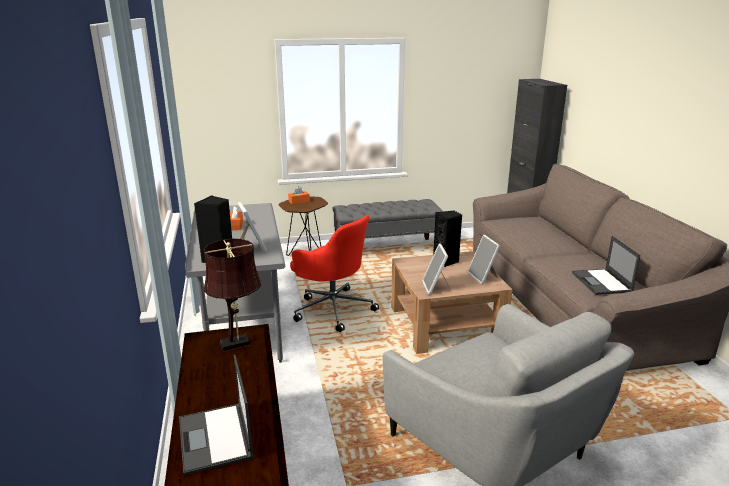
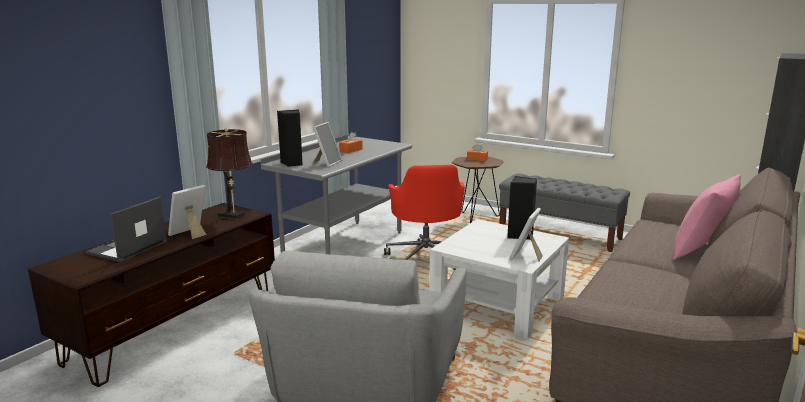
camera: 45 degrees right, 5 degrees down
brown coffee table [391,251,512,354] -> white coffee table [429,219,569,340]
picture frame [422,244,451,295] -> picture frame moved to [168,185,206,239]
laptop [572,236,640,295] -> none
none -> pink pillow [673,174,741,260]

